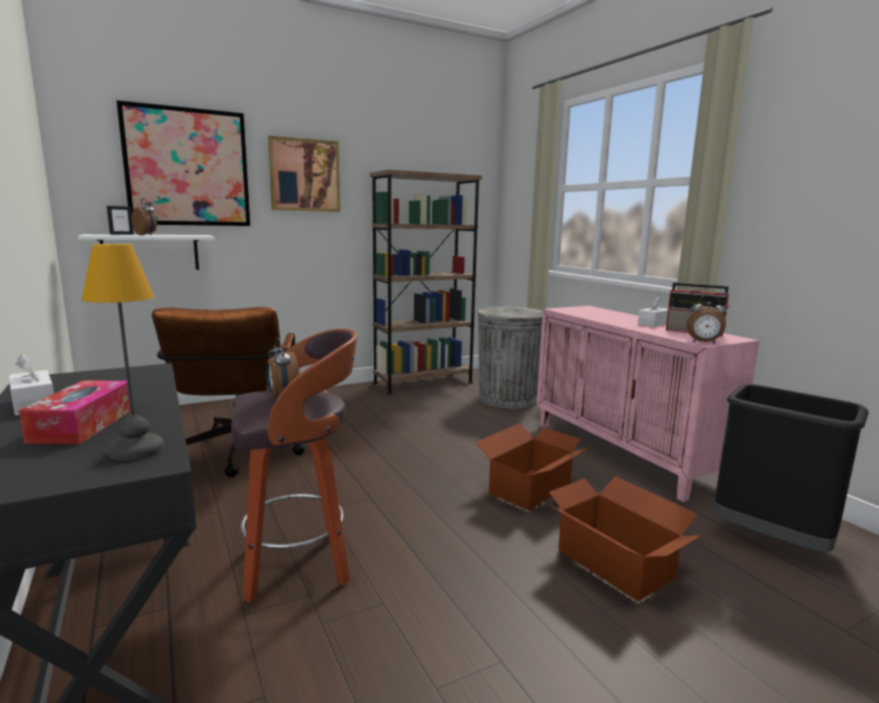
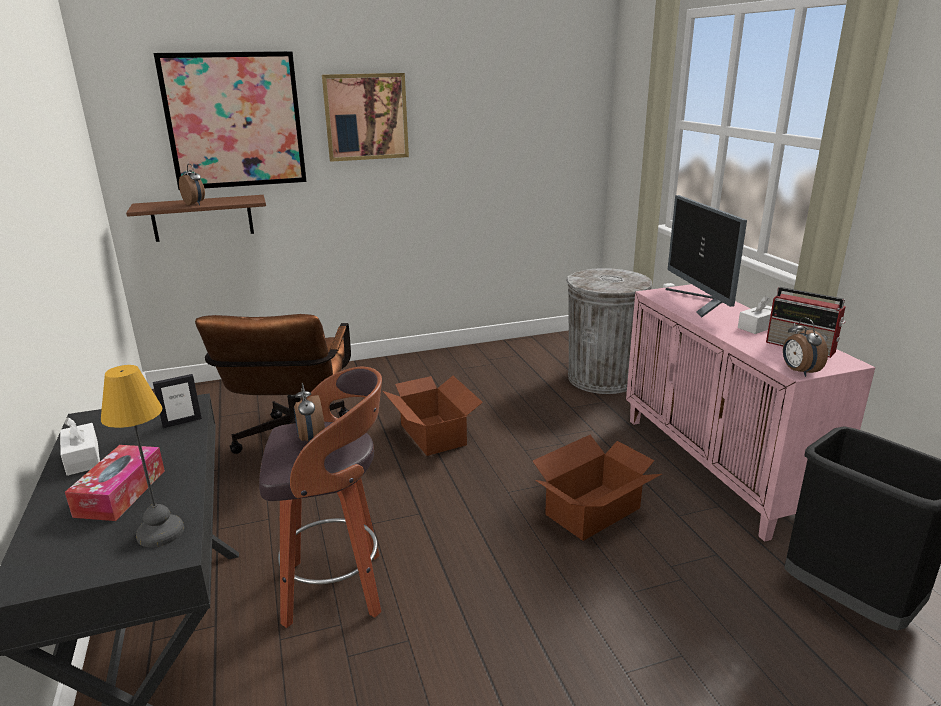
camera: 10 degrees right, 10 degrees up
white shelf [78,234,215,270] -> brown shelf [126,195,266,242]
picture frame [107,206,134,235] -> picture frame moved to [153,374,202,428]
brown bookcase [370,170,482,395] -> none
cardboard box [547,476,702,601] -> cardboard box moved to [383,376,483,456]
alarm clock [686,295,727,344] -> alarm clock turned 45 degrees clockwise [783,317,828,377]
none -> monitor [666,195,747,318]

